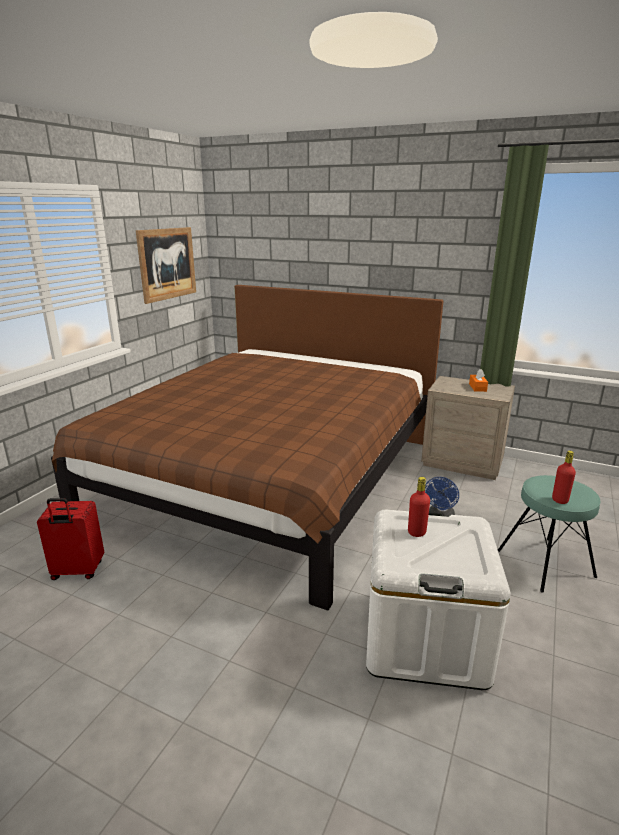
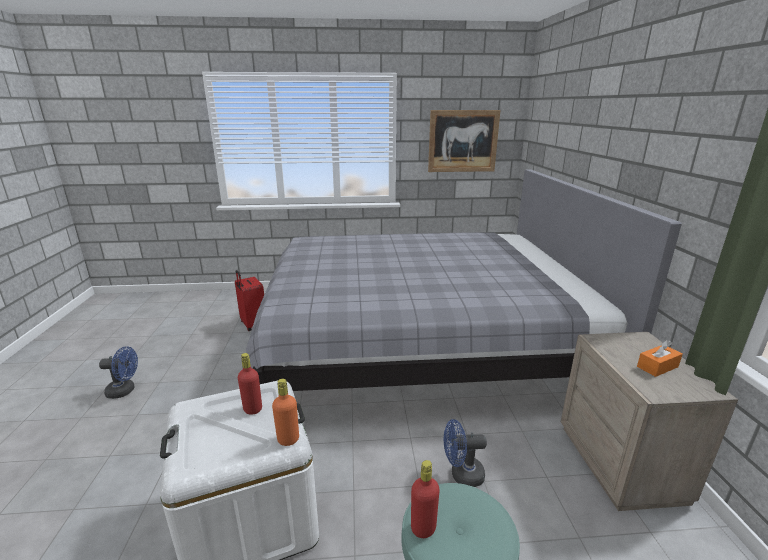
camera: 60 degrees right, 0 degrees up
brown bed [51,285,444,611] -> grey bed [246,170,682,391]
none -> blue fan [99,346,138,399]
none -> orange bottle [272,379,299,446]

